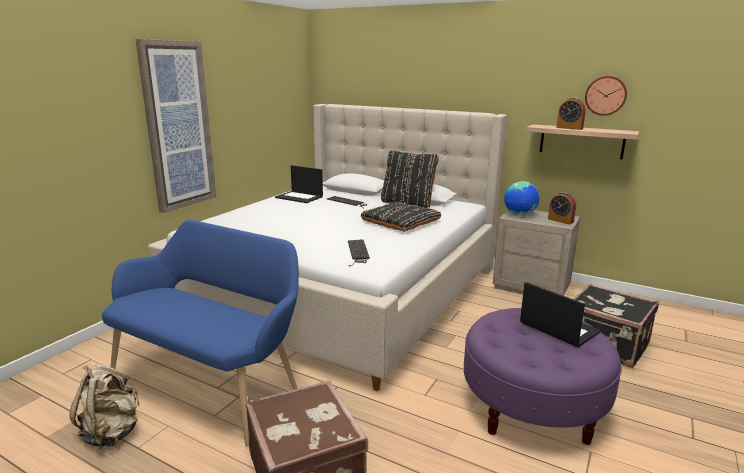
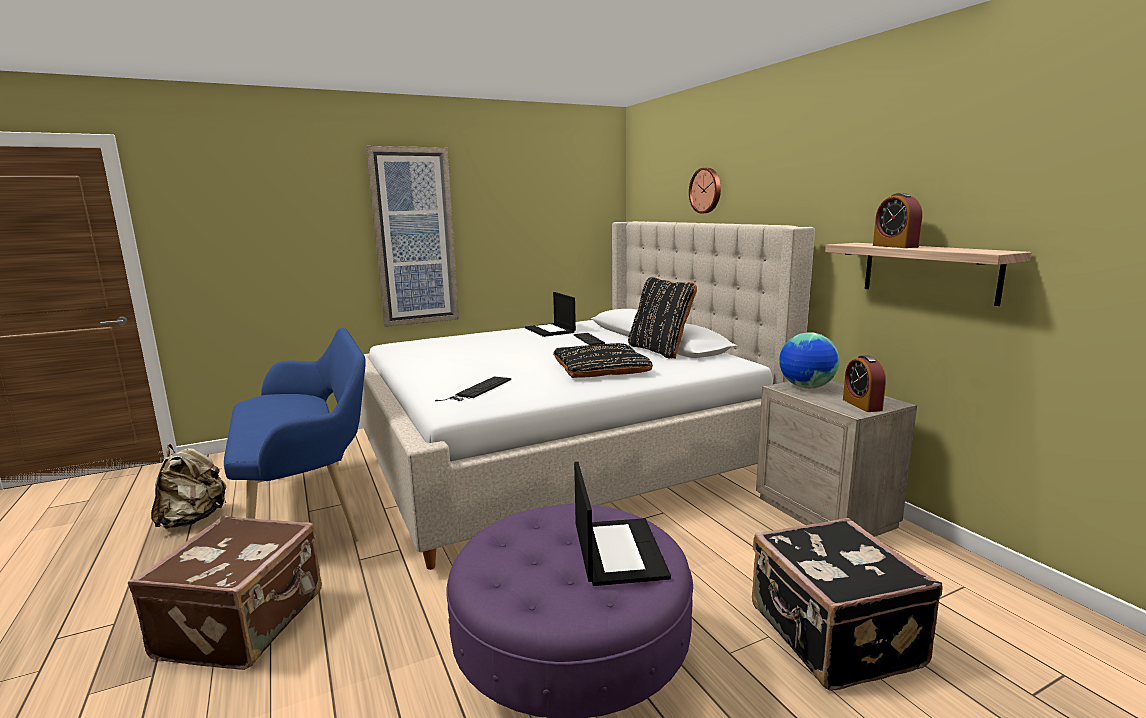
camera: 35 degrees right, 5 degrees down
wall clock [585,76,627,116] -> wall clock moved to [689,168,721,213]

